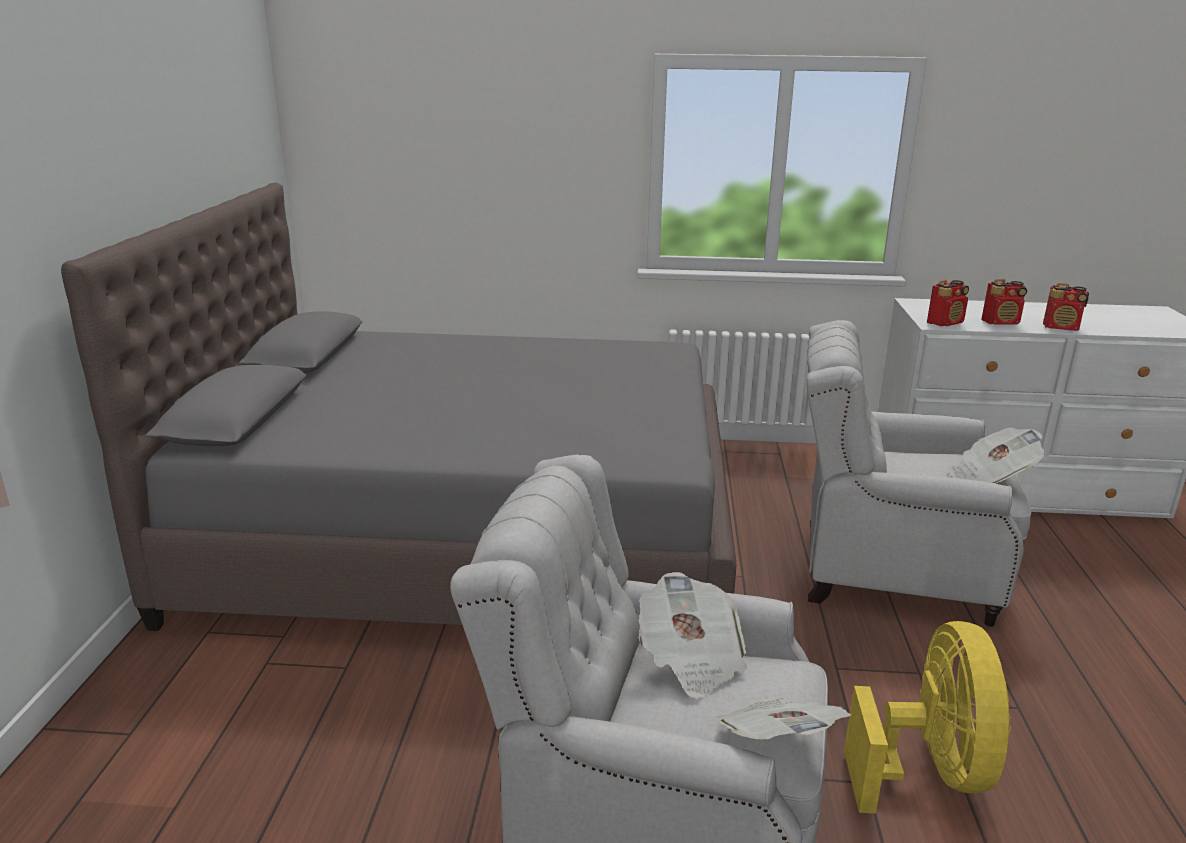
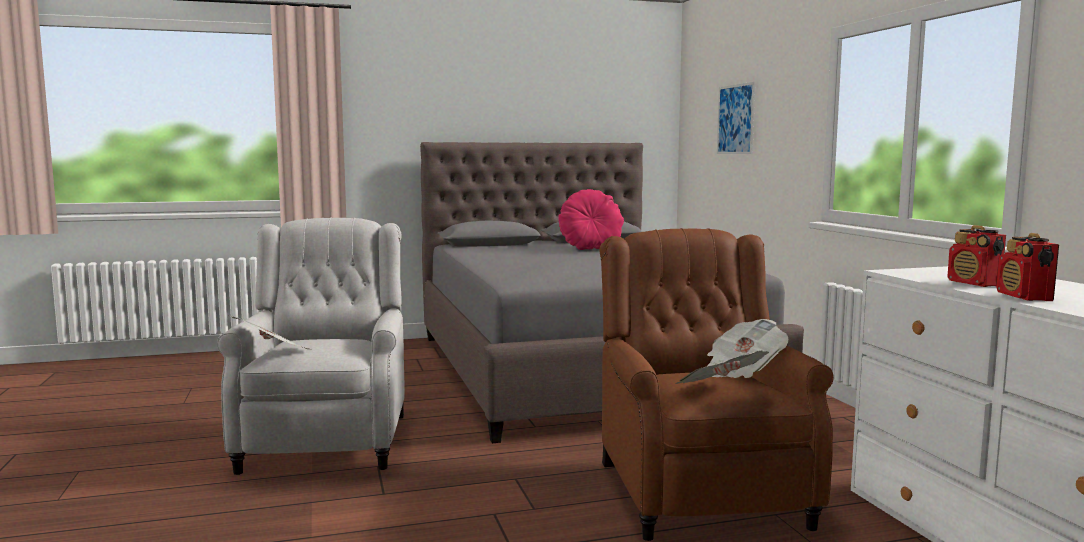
camera: 70 degrees right, 15 degrees down
newspaper [638,572,747,699] -> newspaper moved to [707,319,788,378]
white armchair [806,320,1031,627] -> brown armchair [599,228,833,541]
yellow fan [844,621,1011,814] -> none
radio [927,280,969,326] -> none
none -> pink pillow [558,189,624,250]
none -> picture [717,82,755,154]

